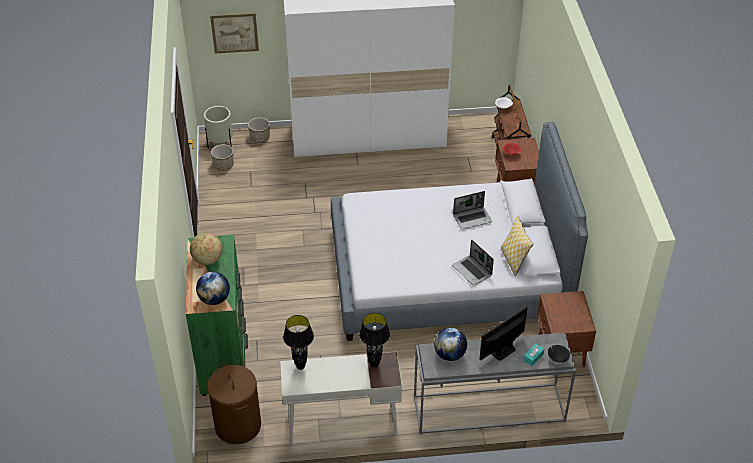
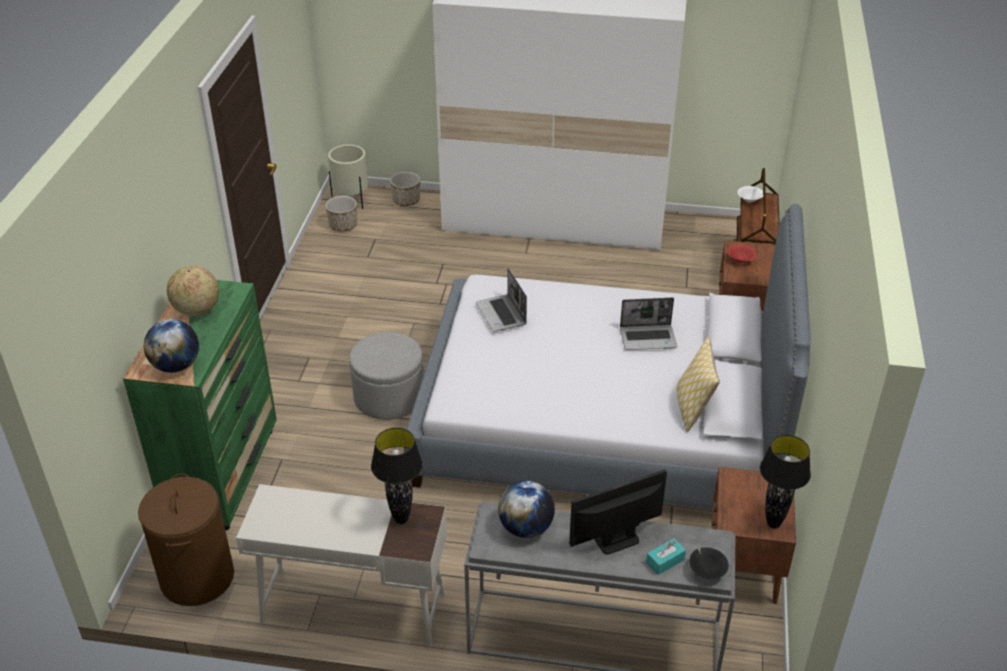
camera: 15 degrees right, 5 degrees down
picture [210,13,259,53] -> none
black table lamp [283,315,314,370] -> black table lamp moved to [760,435,811,529]
laptop [452,239,494,286] -> laptop moved to [476,268,527,332]
none -> grey ottoman [349,332,424,420]

